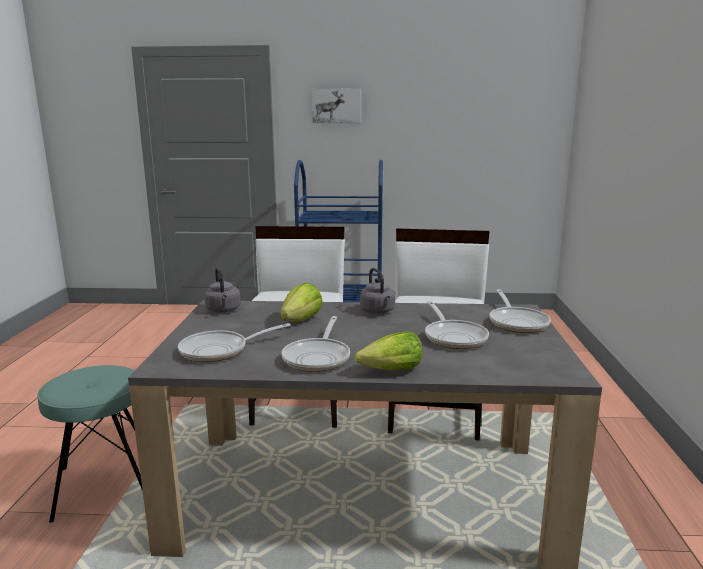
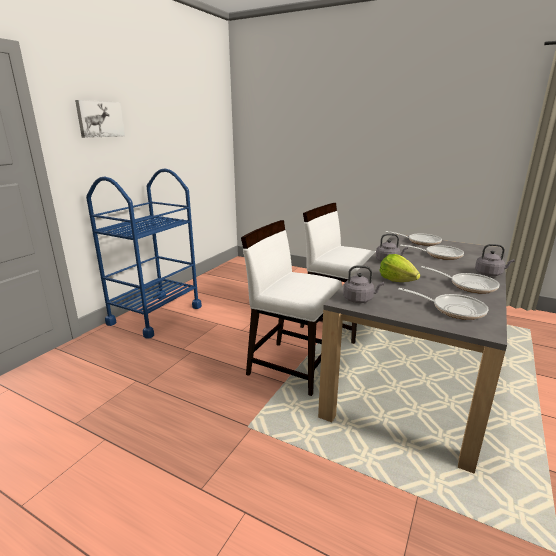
camera: 65 degrees left, 5 degrees up
turquoise stool [37,365,143,523] -> none
frying pan [178,323,291,362] -> frying pan turned 60 degrees counterclockwise [398,288,488,320]
lettuce [355,331,423,370] -> grey kettle [475,244,515,276]

